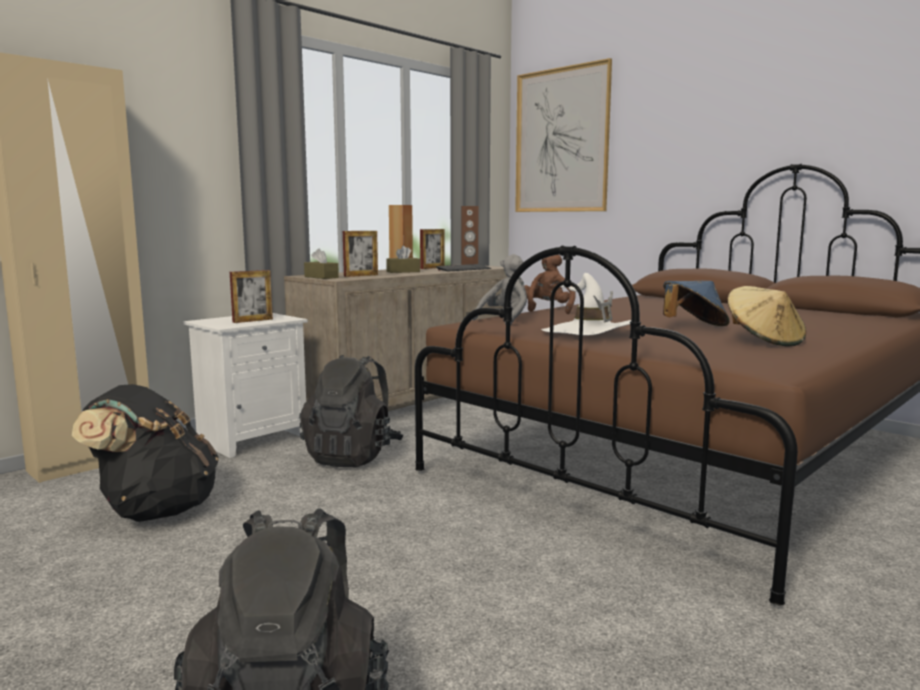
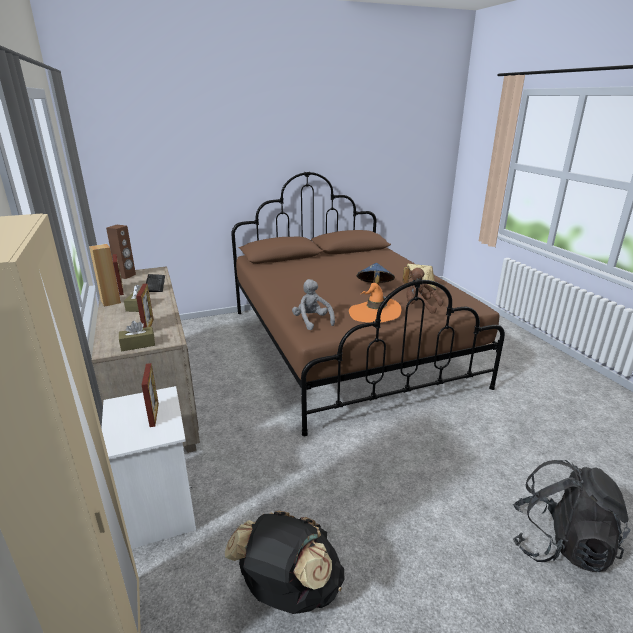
camera: 65 degrees left, 15 degrees up
black backpack [299,355,403,467] -> none
picture [515,58,612,212] -> none
brown plush toy [524,255,575,314] -> brown plush toy moved to [406,268,443,314]
white hat [541,273,631,336] -> orange hat [349,283,401,323]

